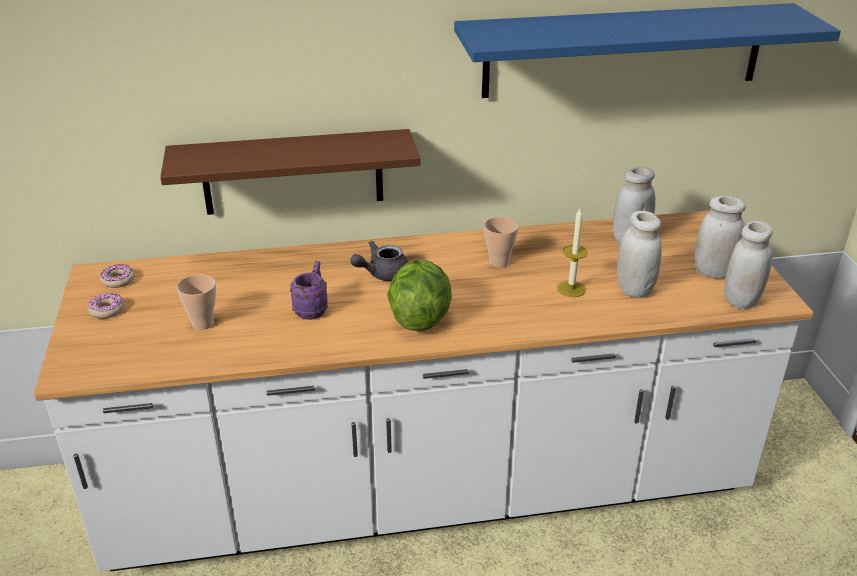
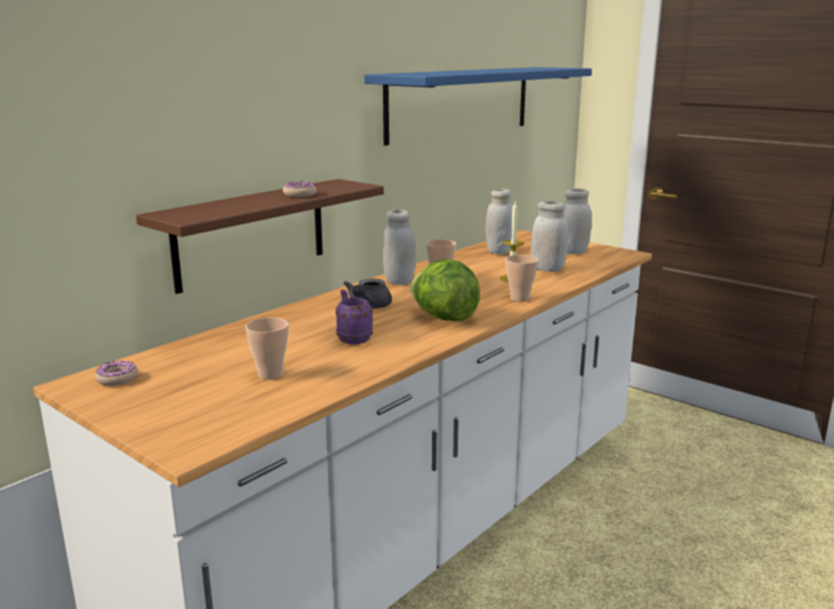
camera: 40 degrees left, 15 degrees down
donut [87,293,124,319] -> donut moved to [283,181,317,197]
white jar [724,221,773,309] -> white jar moved to [383,209,416,285]
none -> cup [506,255,538,302]

